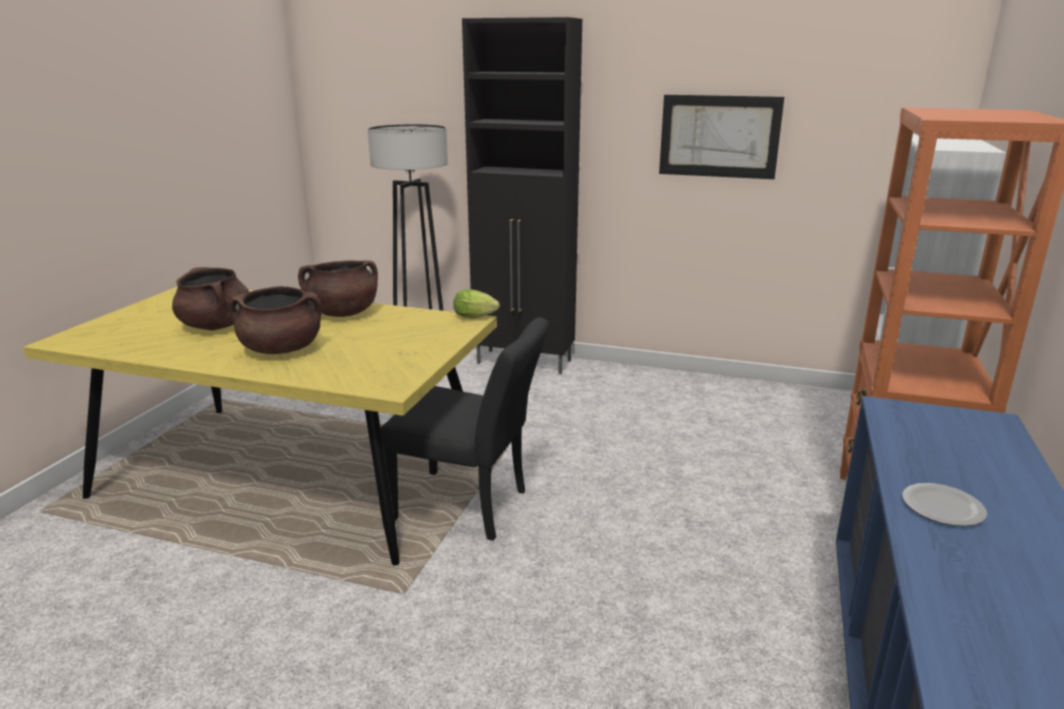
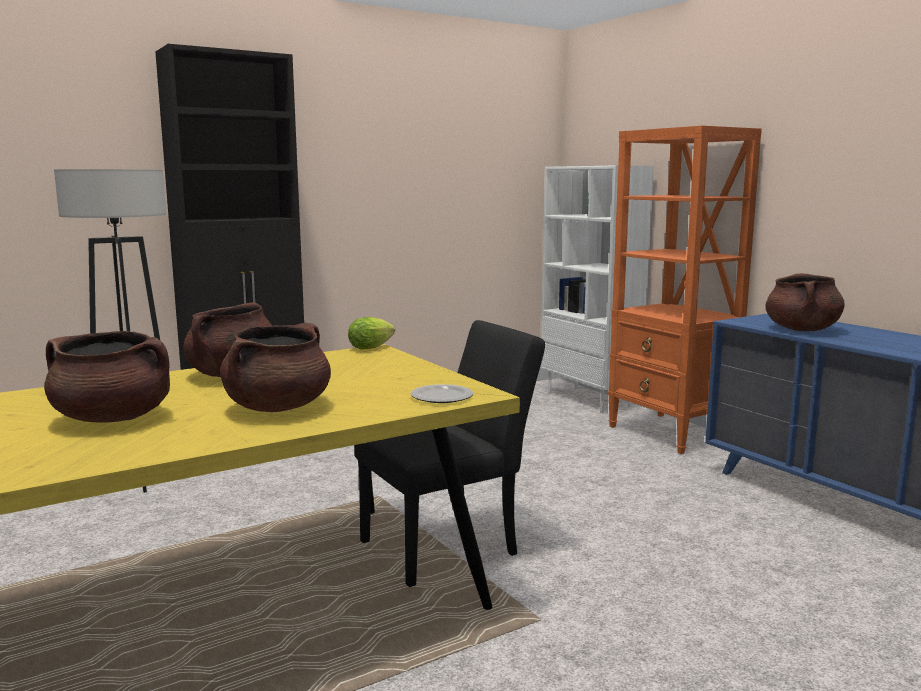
camera: 50 degrees left, 10 degrees down
picture [659,95,784,179] -> none
plate [902,483,987,526] -> plate moved to [411,384,473,403]
none -> brown cooking pot [765,273,845,331]

